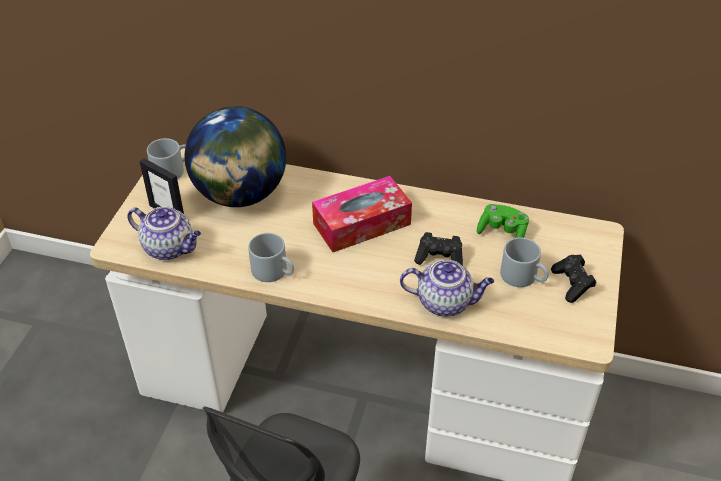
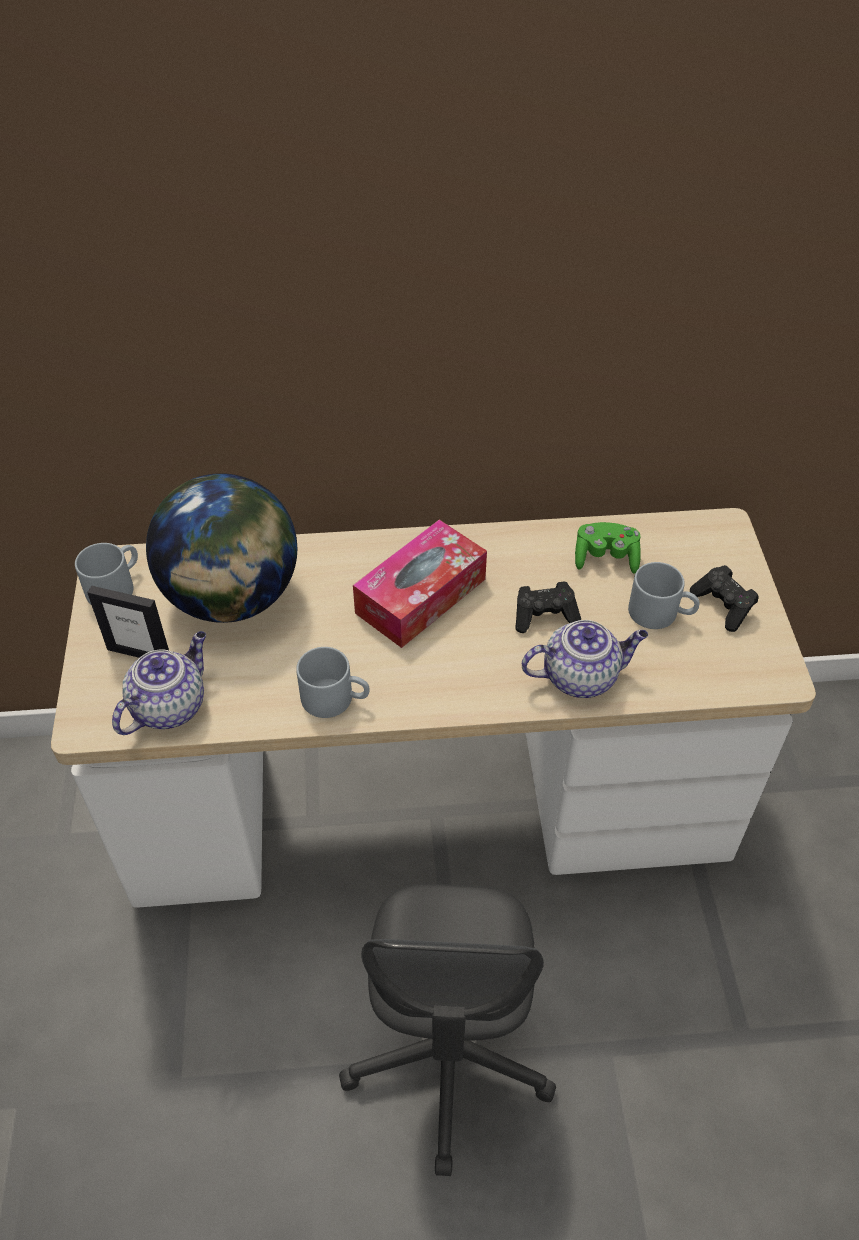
camera: 20 degrees left, 5 degrees up
teapot [127,206,201,260] -> teapot turned 60 degrees counterclockwise [112,631,206,735]

